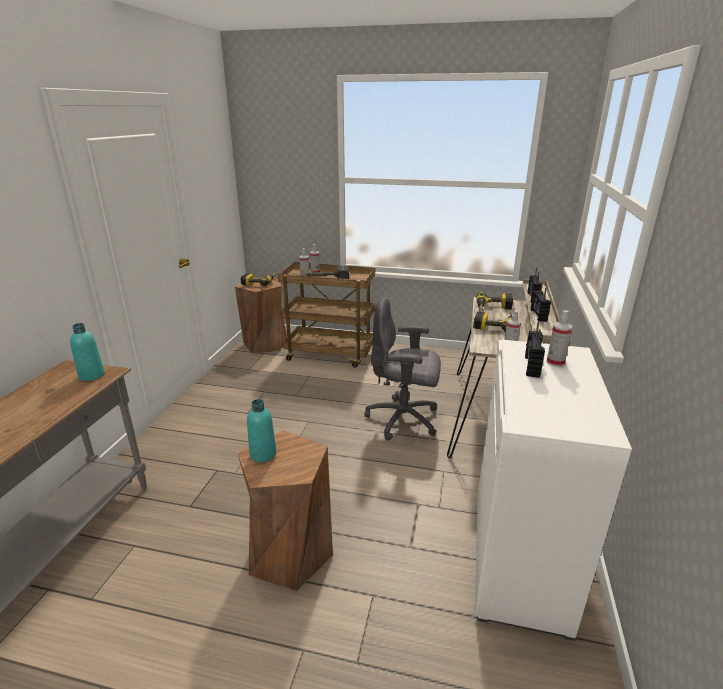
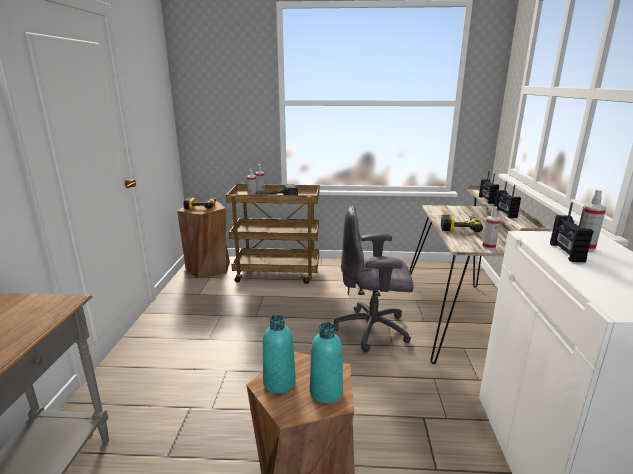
camera: 10 degrees left, 5 degrees down
turquoise bottle [70,323,105,381] -> turquoise bottle moved to [310,322,343,403]
power drill [477,292,513,312] -> none

